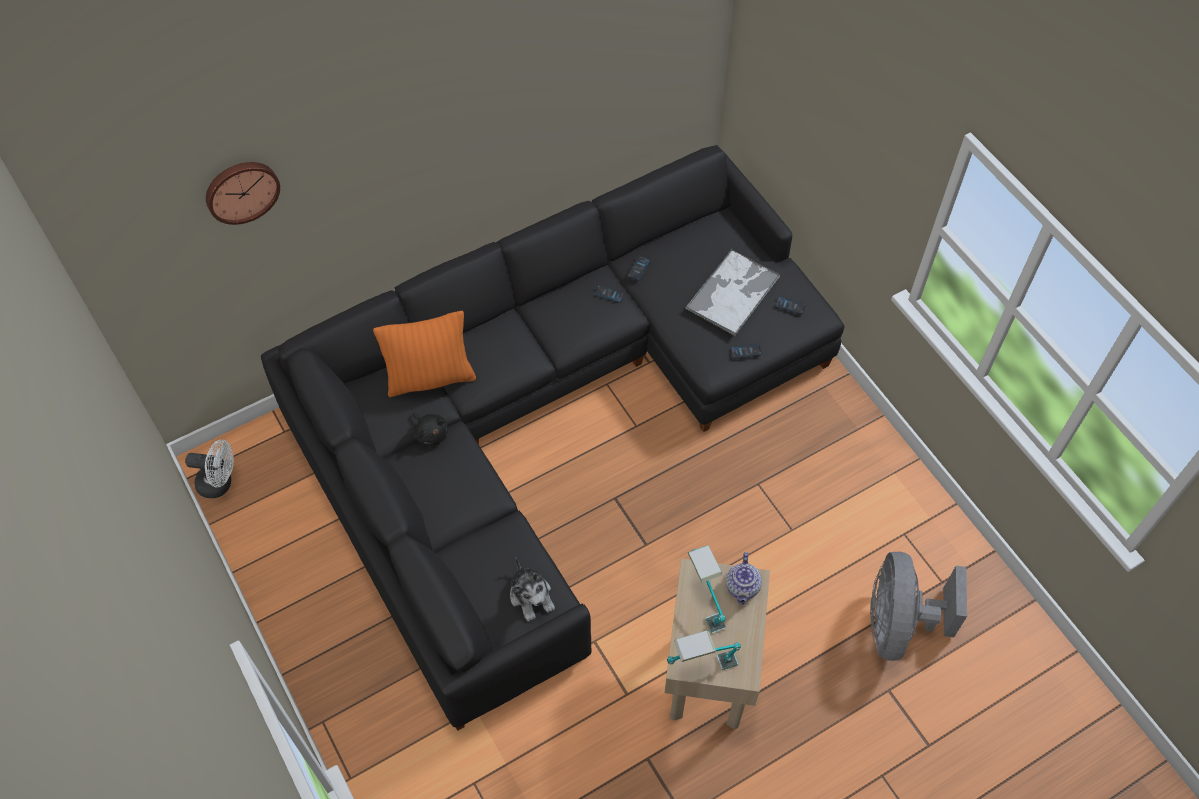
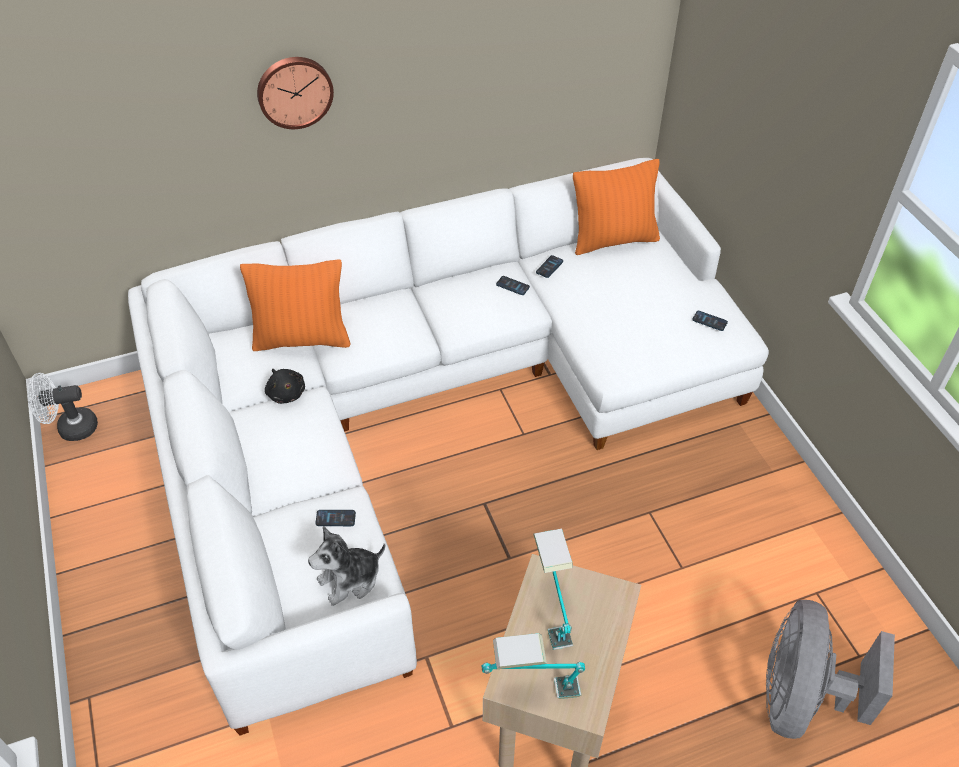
camera: 10 degrees right, 10 degrees down
white fan [185,440,234,498] -> white fan turned 150 degrees clockwise [27,373,98,441]
wall clock [206,162,280,225] -> wall clock moved to [257,57,334,129]
black sofa [261,145,845,730] -> white sofa [128,158,769,736]
plush toy [510,557,555,622] -> plush toy turned 75 degrees clockwise [308,526,385,606]
tray [685,249,780,337] -> none
teapot [726,552,762,605] -> none
phone [730,343,762,359] -> phone moved to [315,510,356,526]
none -> orange pillow [573,159,660,255]

